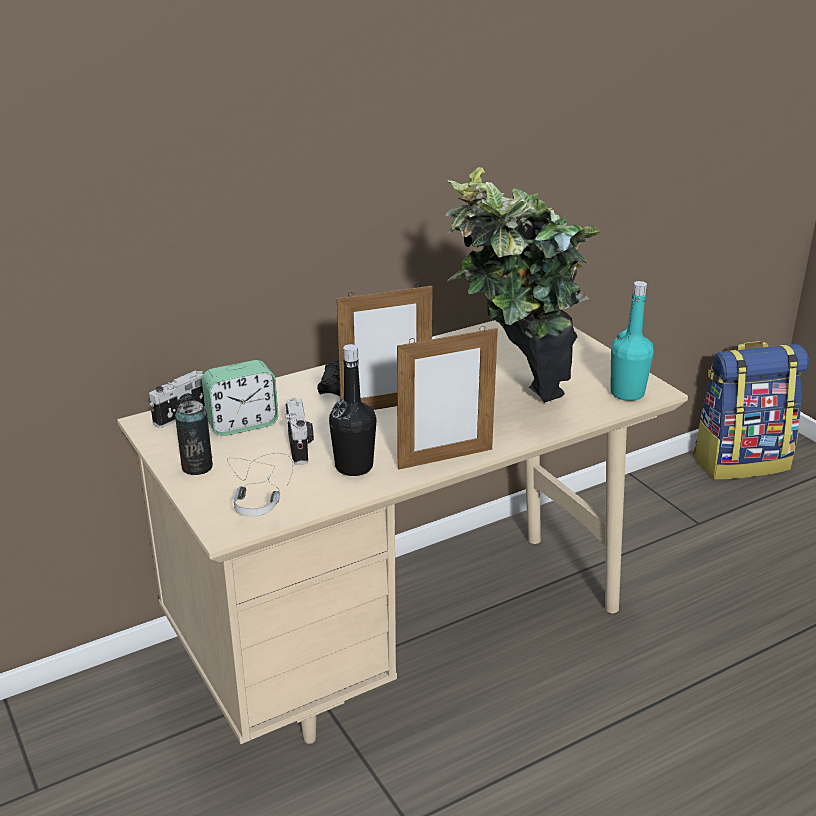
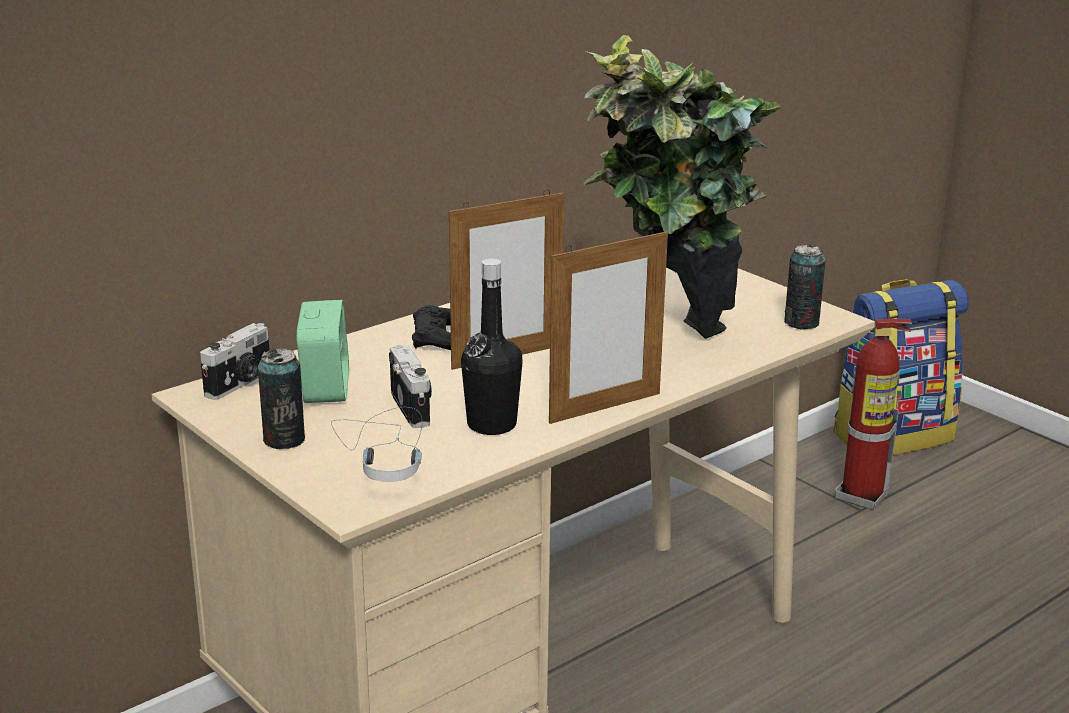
camera: 10 degrees left, 5 degrees down
alarm clock [202,360,278,436] -> alarm clock turned 60 degrees counterclockwise [297,300,349,403]
turquoise bottle [610,281,654,401] -> can [784,245,826,330]
none -> fire extinguisher [835,318,912,510]

